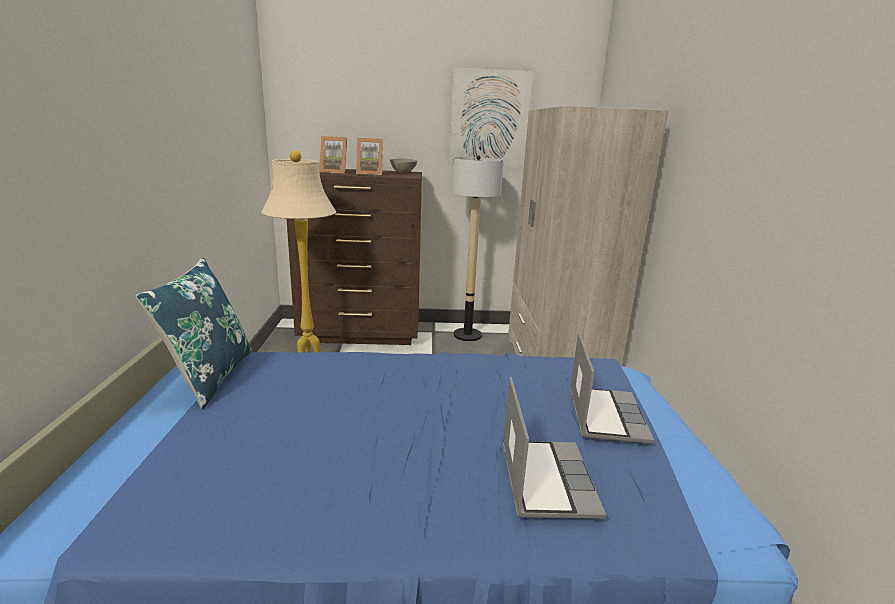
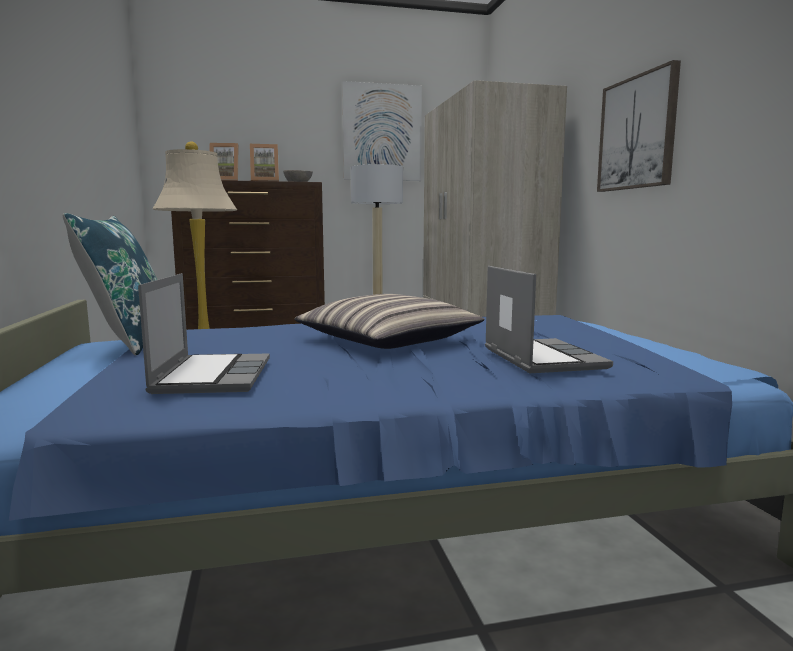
camera: 10 degrees left, 10 degrees down
laptop [570,333,655,444] -> laptop moved to [138,273,270,394]
none -> pillow [294,294,484,349]
none -> picture [597,60,681,192]

